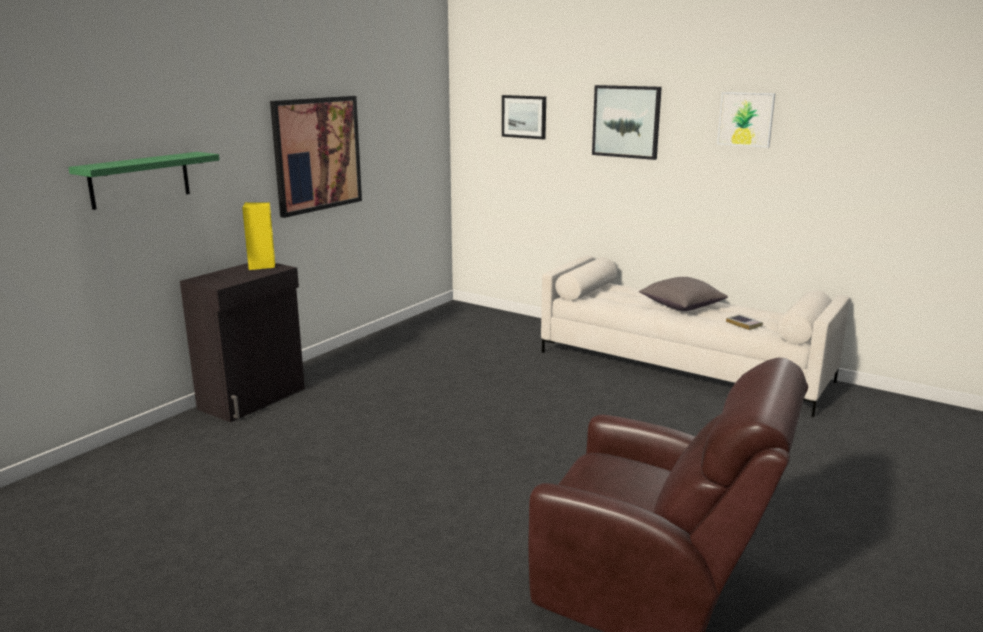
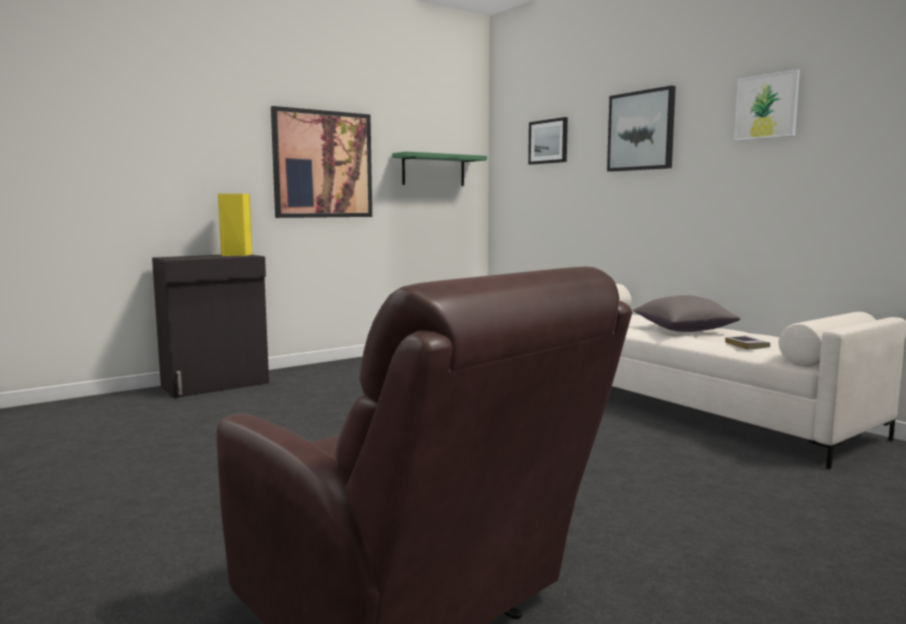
camera: 20 degrees right, 10 degrees down
green shelf [68,152,220,210] -> green shelf moved to [392,151,487,186]

